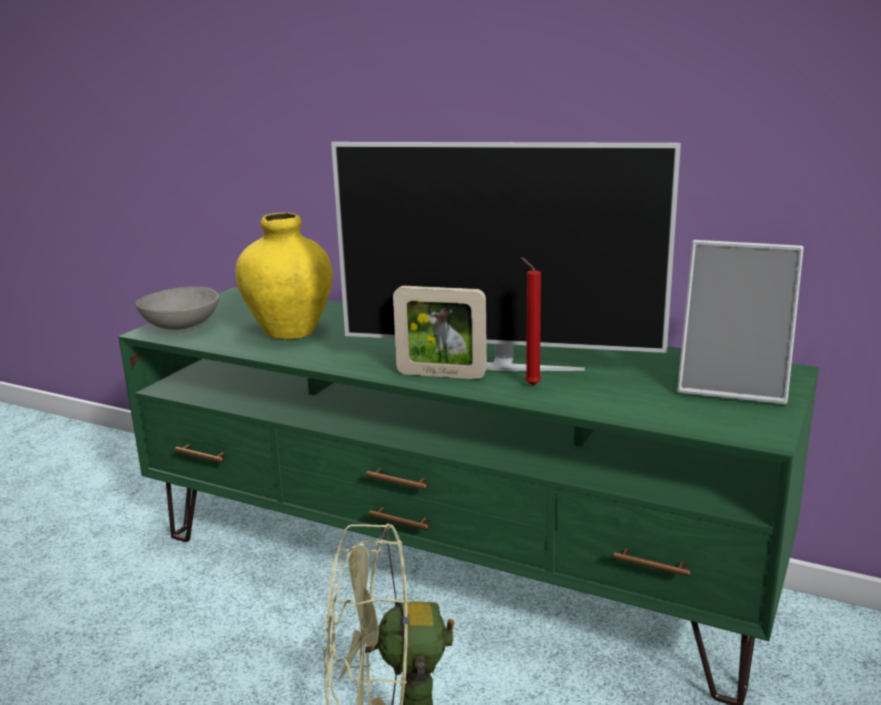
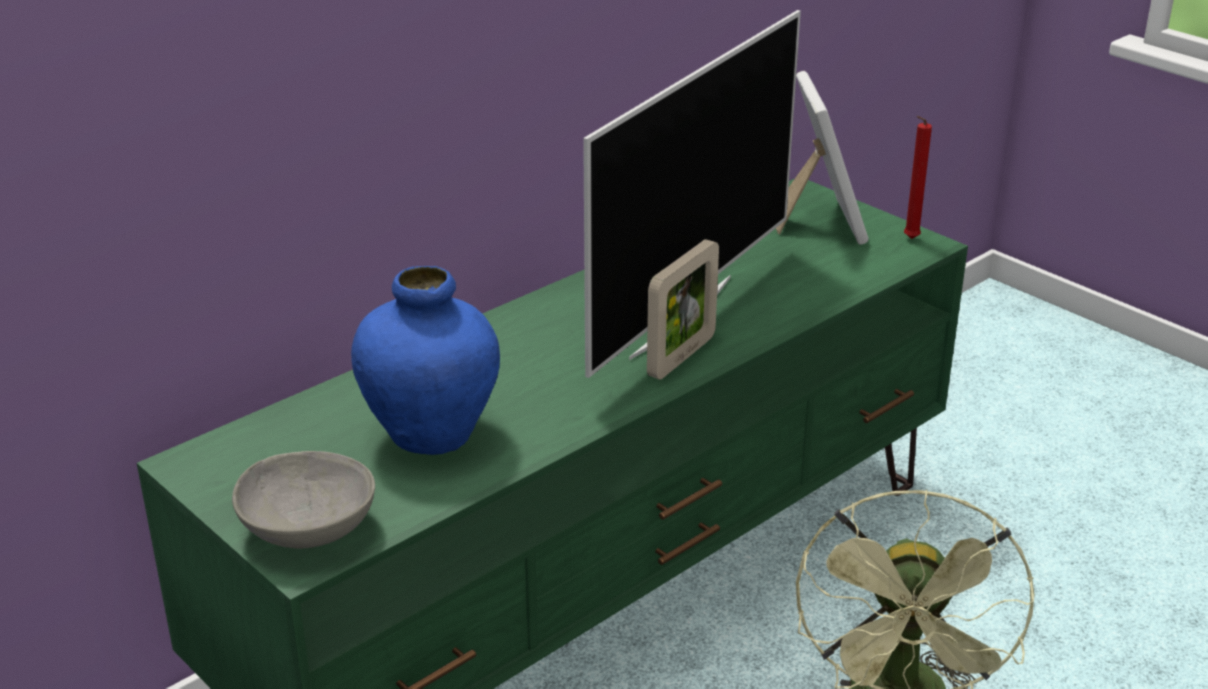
camera: 70 degrees left, 10 degrees up
yellow vase [235,212,333,340] -> blue vase [351,266,500,455]
red candle [521,257,541,385] -> red candle moved to [904,116,932,239]
picture frame [677,240,804,405] -> picture frame turned 45 degrees counterclockwise [776,71,868,245]

